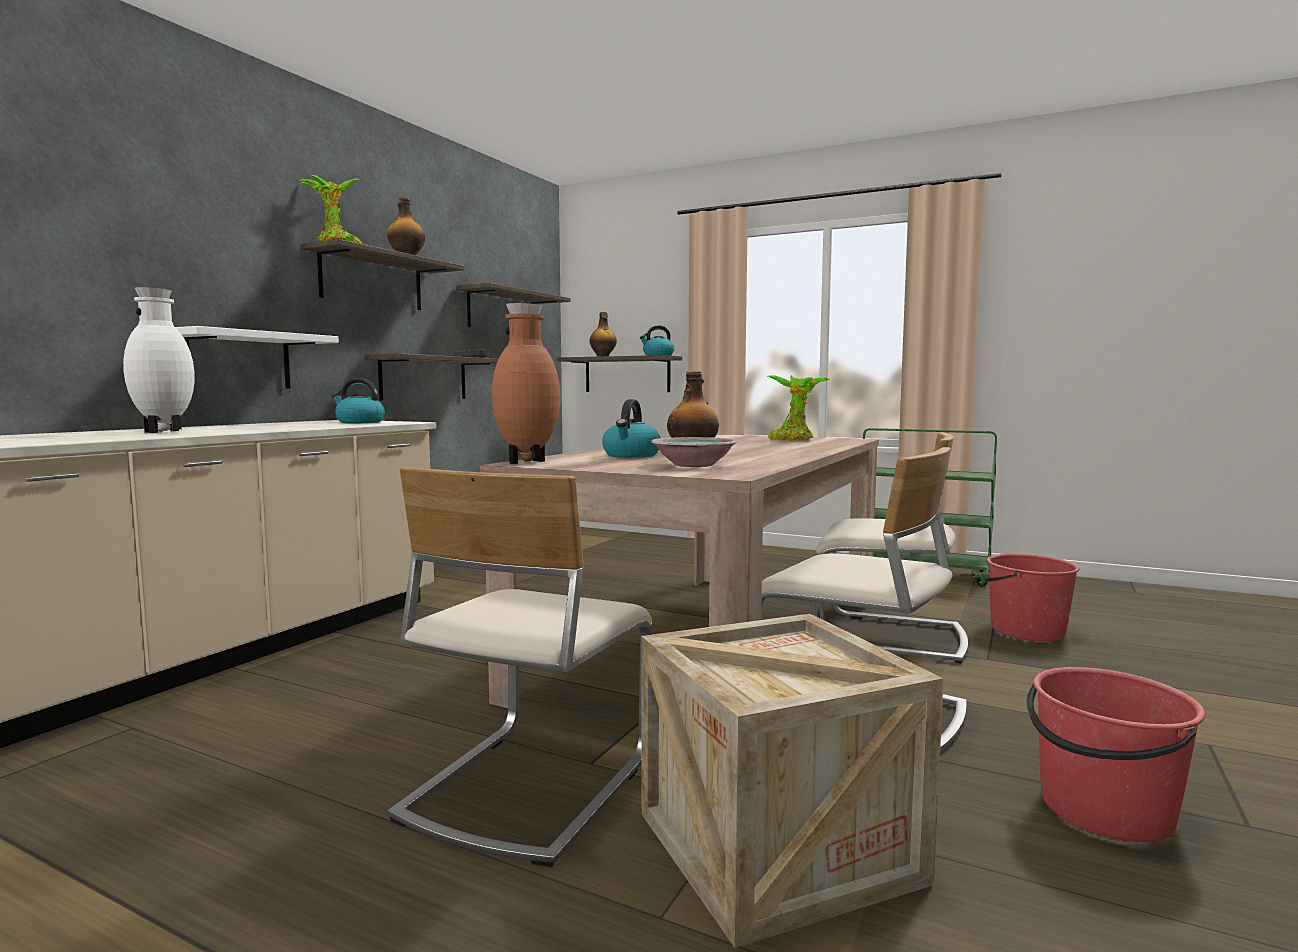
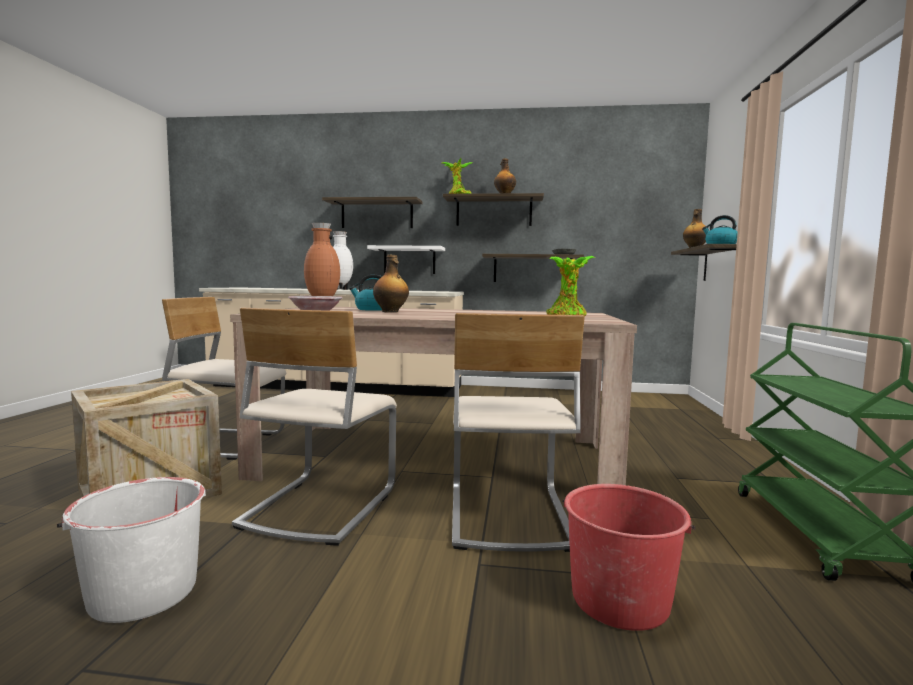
camera: 70 degrees right, 0 degrees up
kettle [331,378,385,423] -> none
shelf [457,283,571,327] -> shelf moved to [322,197,423,228]
red bucket [1027,667,1206,842] -> white bucket [57,477,207,623]

